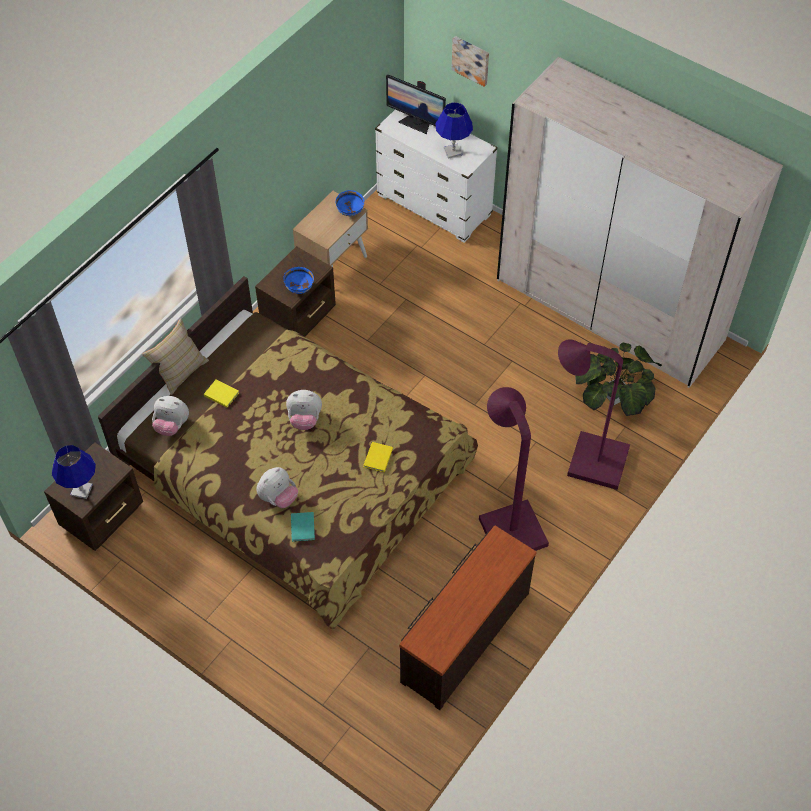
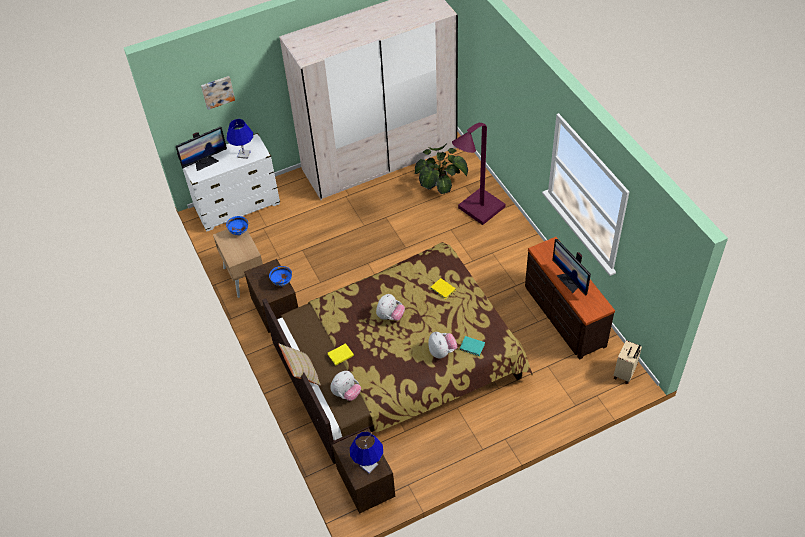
camera: 60 degrees left, 5 degrees down
purple floor lamp [479,387,549,551] -> none
none -> monitor [552,239,591,296]
none -> beige suitcase [614,340,642,384]

